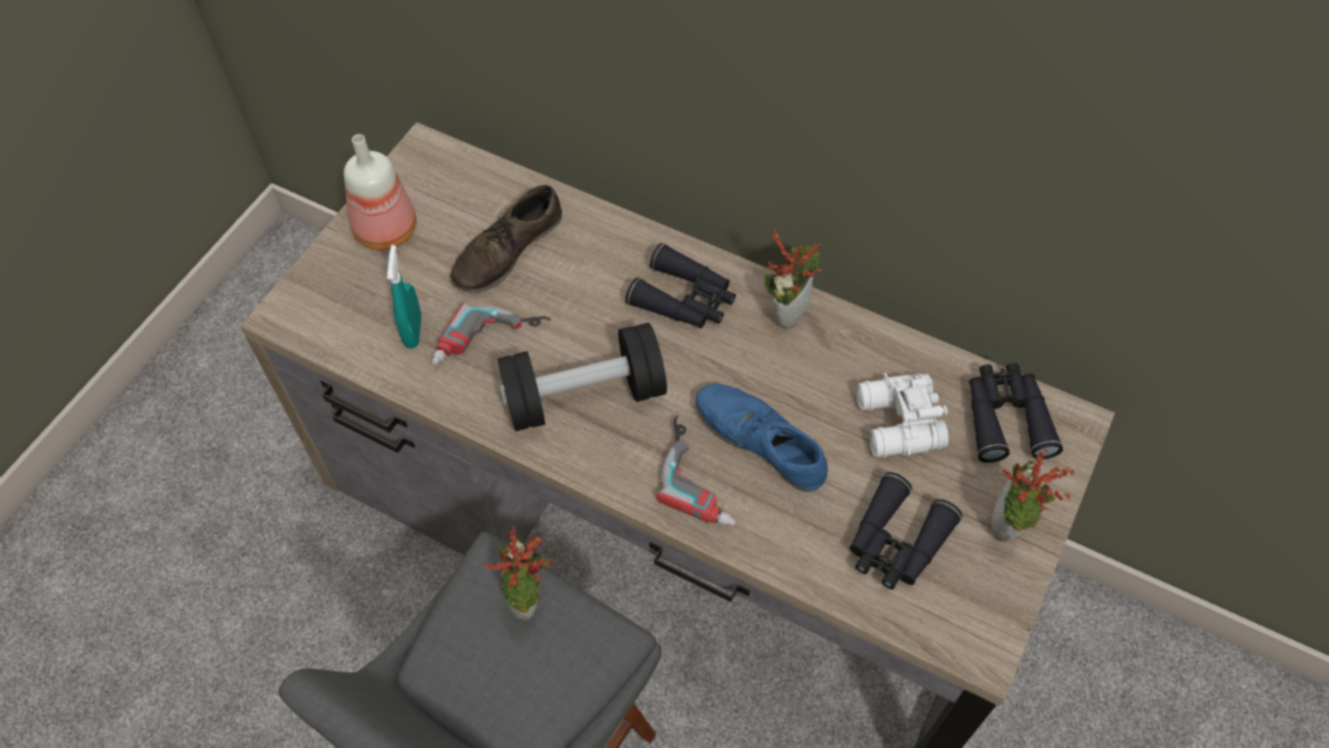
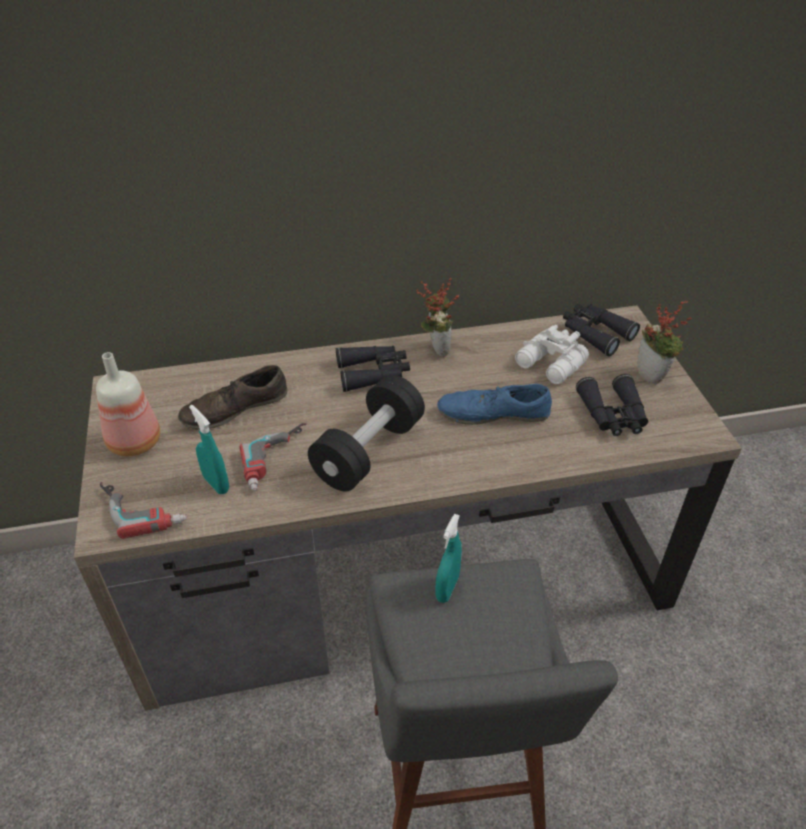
camera: 40 degrees left, 15 degrees down
brown shoe [450,185,562,293] -> brown shoe turned 60 degrees clockwise [178,365,287,430]
potted plant [484,527,554,620] -> turquoise spray bottle [435,514,462,603]
power drill [656,415,736,527] -> power drill moved to [100,482,187,539]

